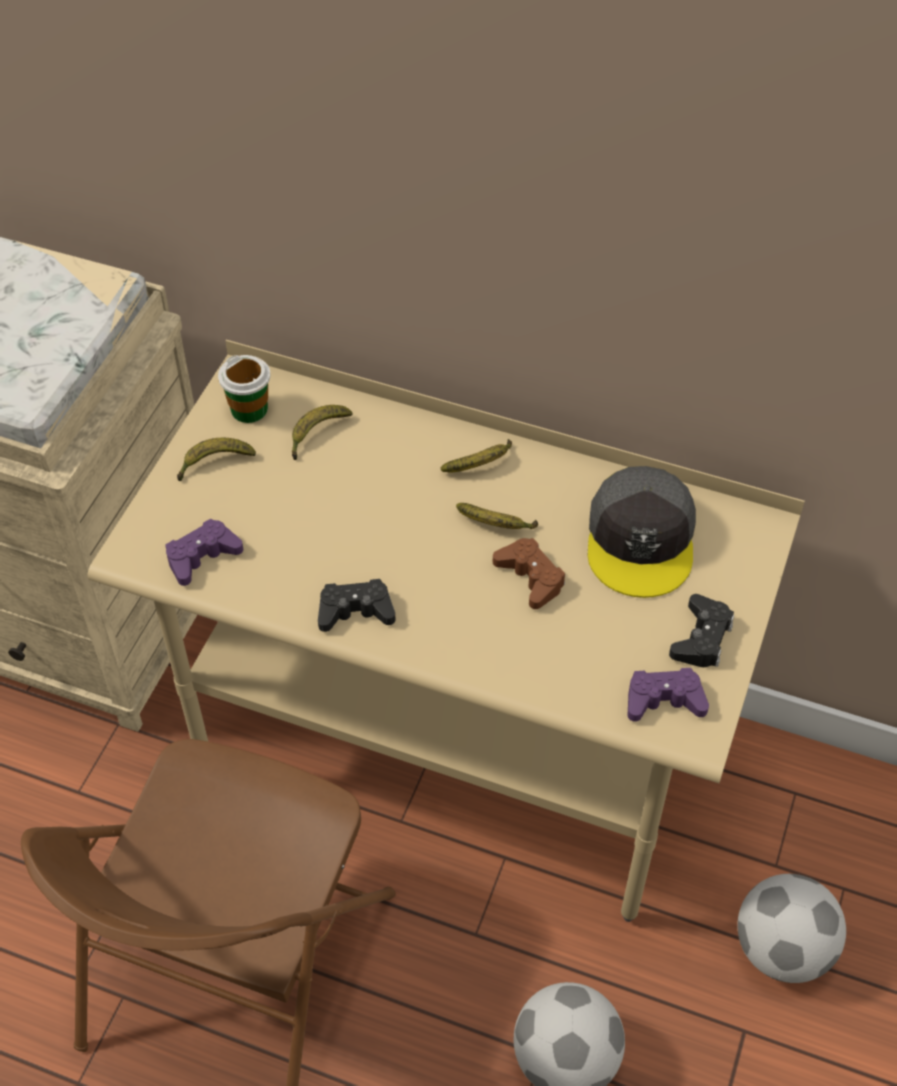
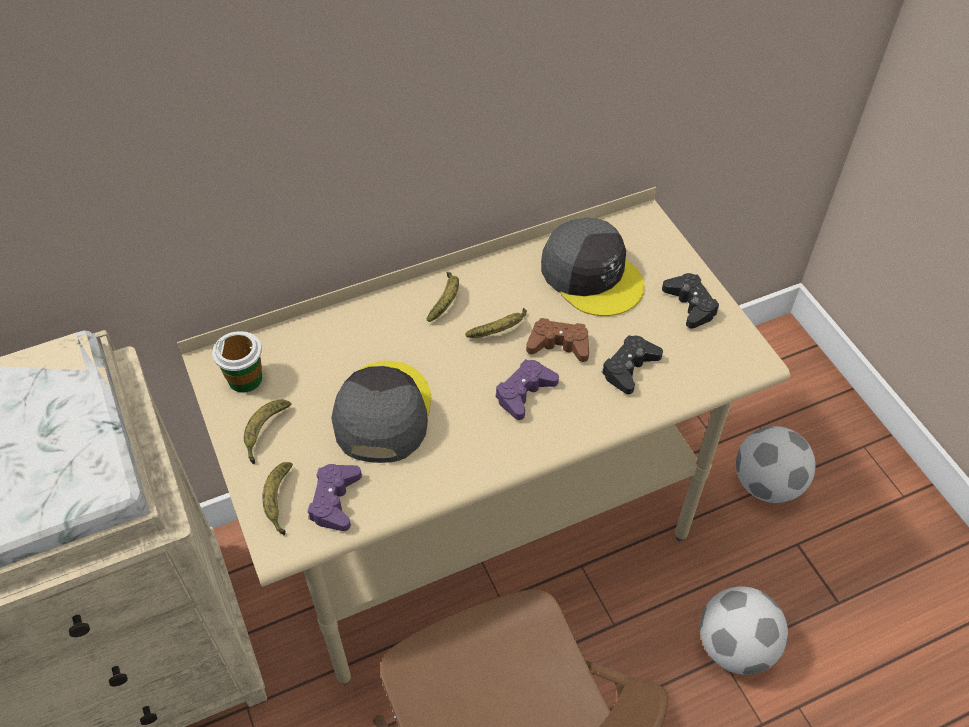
camera: 45 degrees left, 0 degrees up
banana [292,405,353,460] -> banana moved to [262,462,293,536]
black game controller [318,579,395,632] -> black game controller moved to [601,335,663,394]
purple game controller [627,668,709,722] -> purple game controller moved to [495,359,559,420]
none -> grey cap [331,361,431,463]

